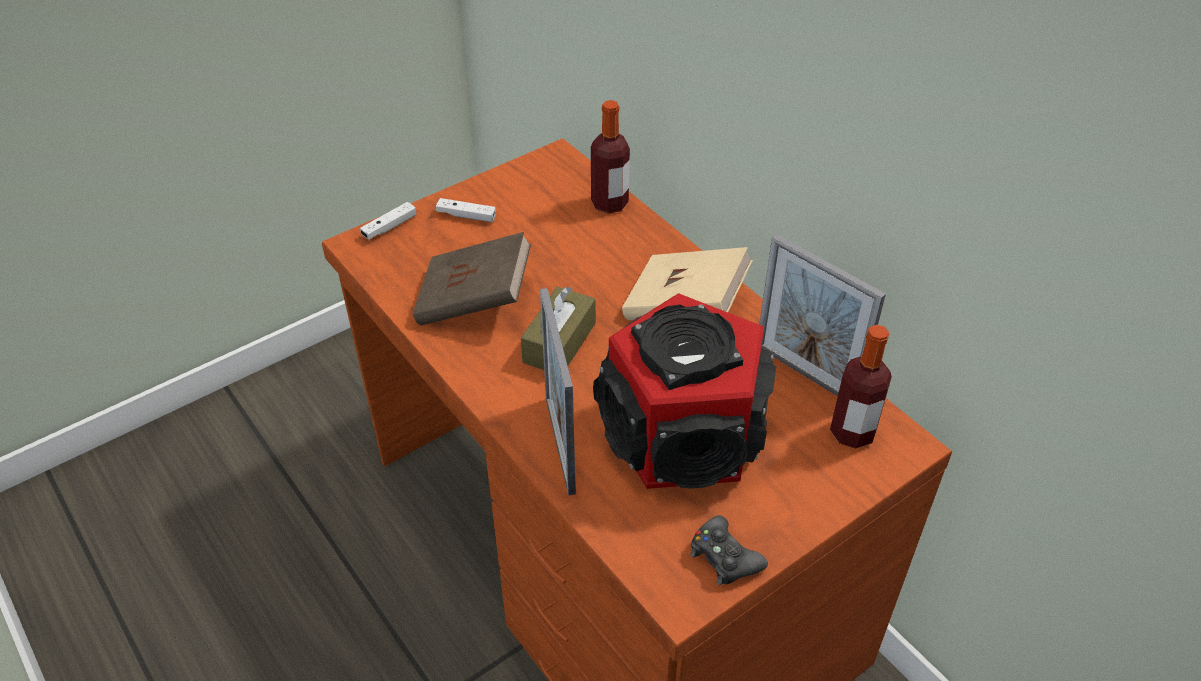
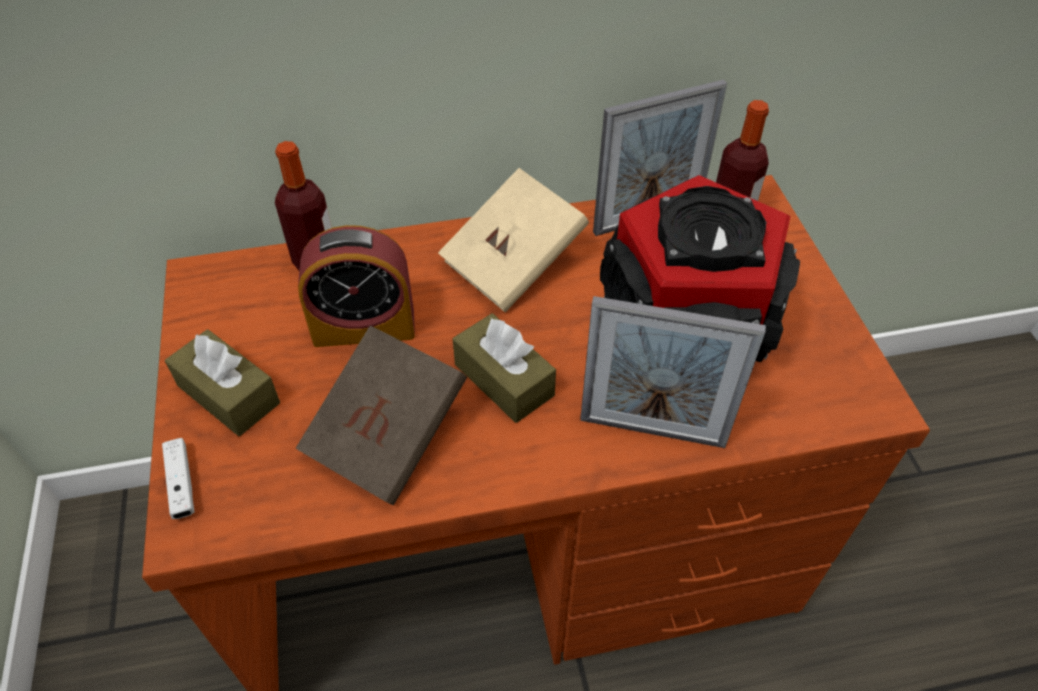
camera: 65 degrees left, 5 degrees up
white game controller [436,198,496,222] -> brown tissue box [165,329,280,436]
black game controller [690,515,768,585] -> none
none -> alarm clock [298,225,415,347]

